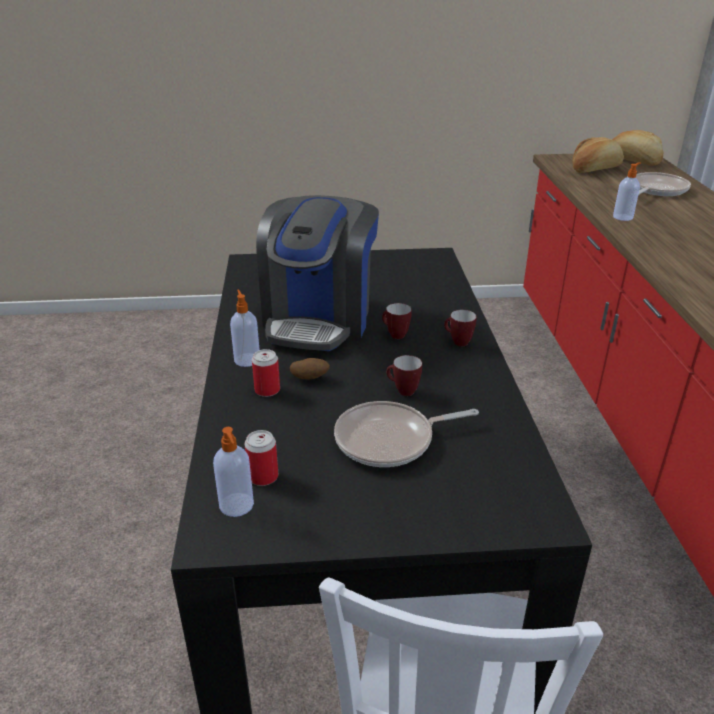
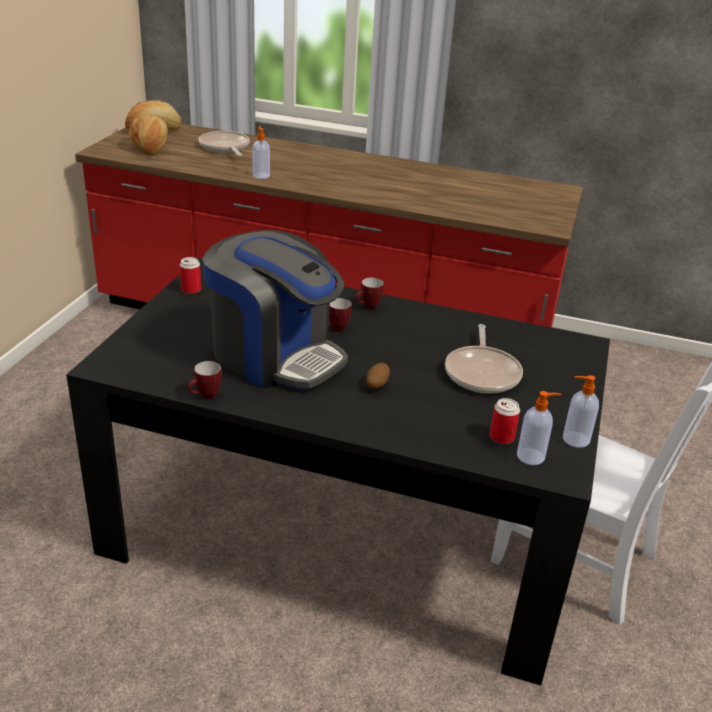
camera: 70 degrees left, 0 degrees up
soap dispenser [230,289,260,367] -> soap dispenser moved to [563,375,599,448]
can [252,349,280,397] -> can moved to [180,257,201,294]
mug [386,355,422,396] -> mug moved to [188,361,222,399]

